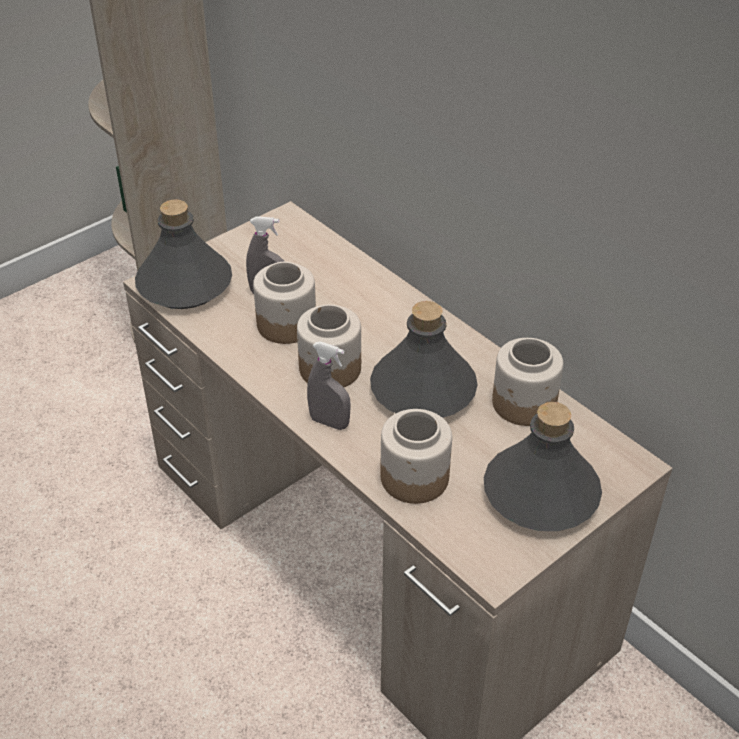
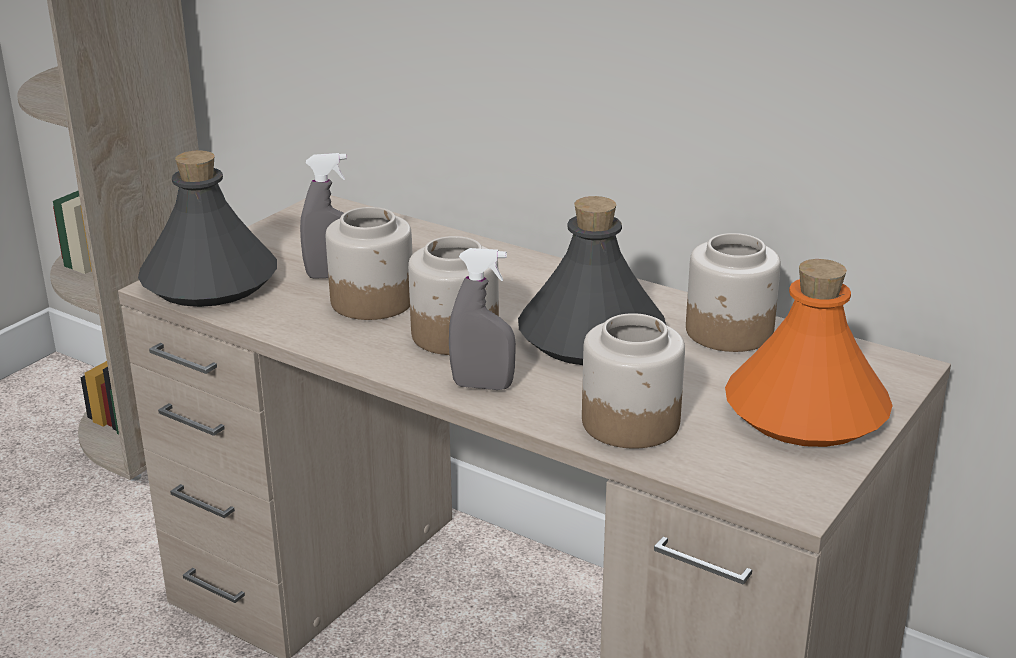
camera: 15 degrees left, 15 degrees down
grey bottle [484,402,602,531] -> orange bottle [725,259,893,447]

